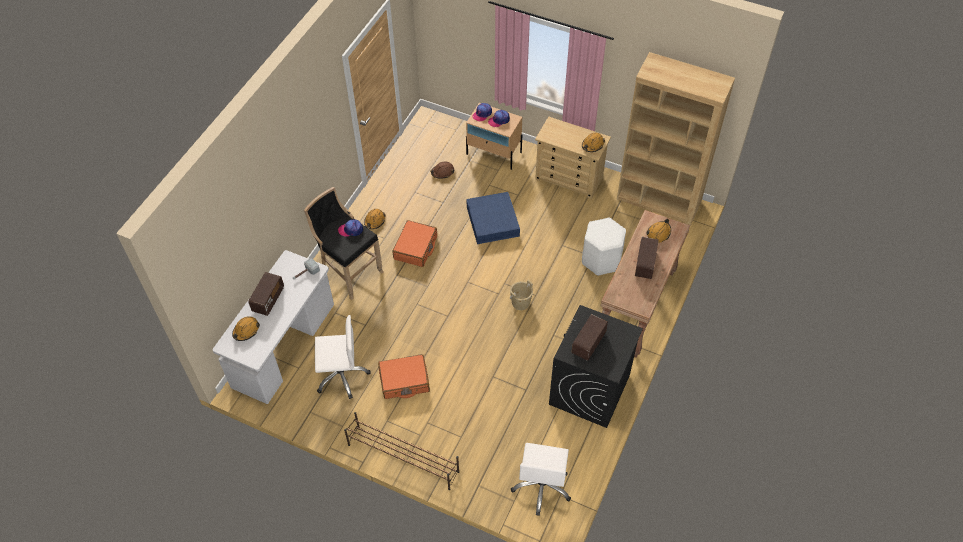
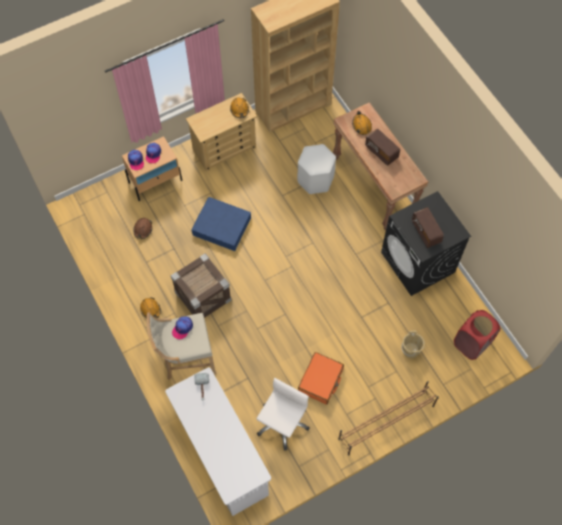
camera: 55 degrees left, 10 degrees up
orange hard hat [232,316,260,341] -> none
radio [248,272,284,316] -> none
black stool [304,187,384,300] -> beige stool [147,312,216,380]
orange suitcase [392,220,437,267] -> crate [171,253,231,318]
beige bucket [510,280,533,310] -> beige bucket moved to [401,331,425,358]
white office chair [511,443,571,516] -> red laundry basket [454,310,500,360]

